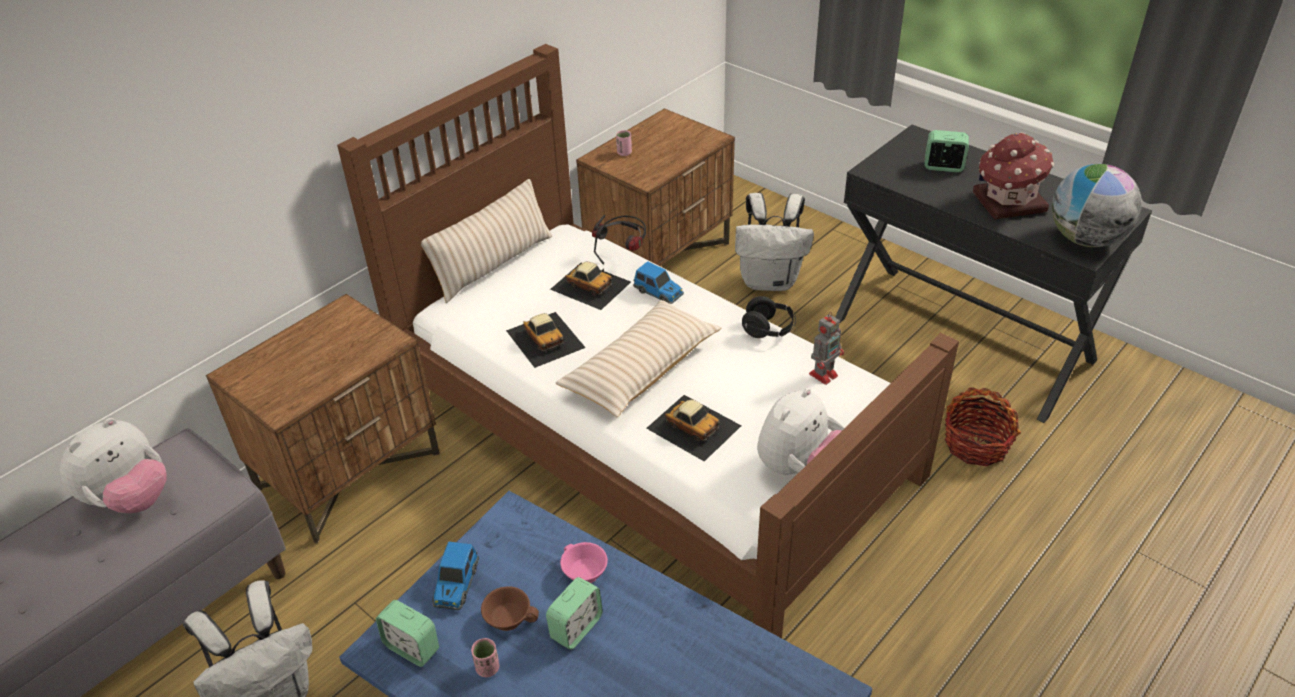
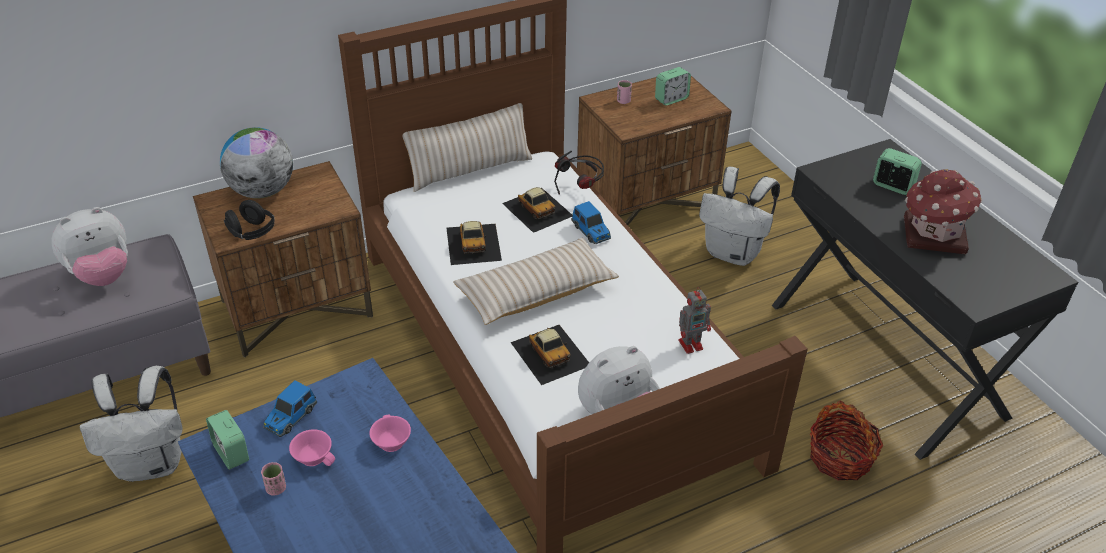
camera: 20 degrees right, 0 degrees up
brown cup [481,586,539,631] -> pink cup [289,429,335,466]
alarm clock [546,577,603,650] -> alarm clock moved to [655,67,691,106]
black headphones [742,296,796,338] -> black headphones moved to [224,200,275,240]
globe [1052,164,1142,247] -> globe moved to [220,127,293,199]

